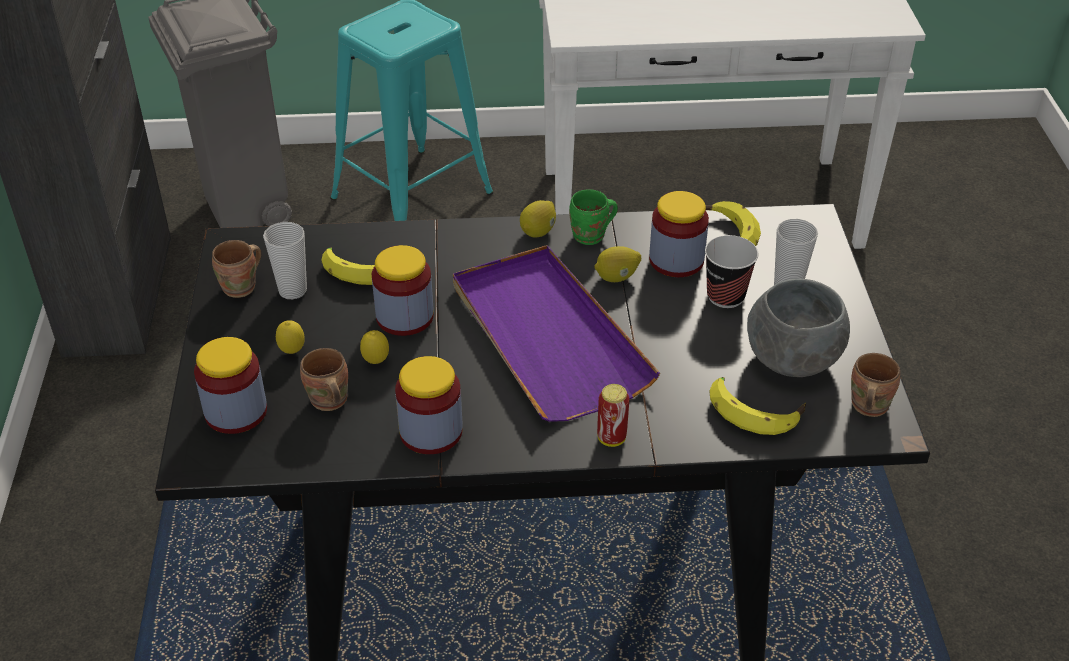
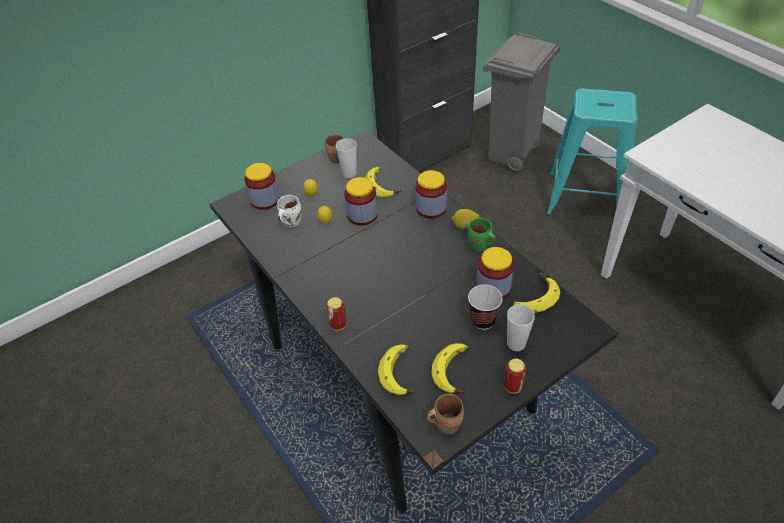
camera: 60 degrees right, 5 degrees up
brown mug [300,348,348,411] -> white mug [277,195,301,227]
jar [395,356,463,454] -> jar moved to [415,170,447,219]
purple tray [453,245,660,422] -> none
lemon [594,246,641,282] -> none
grey bowl [747,279,850,377] -> banana [431,343,469,394]
none -> can [504,358,526,394]

